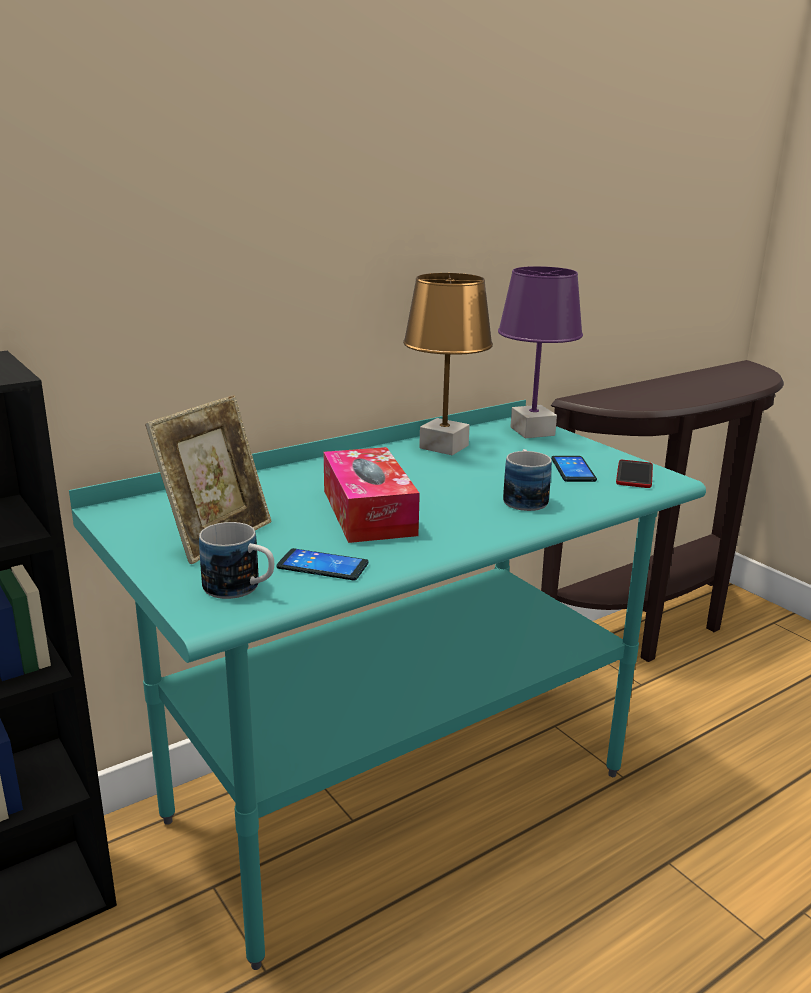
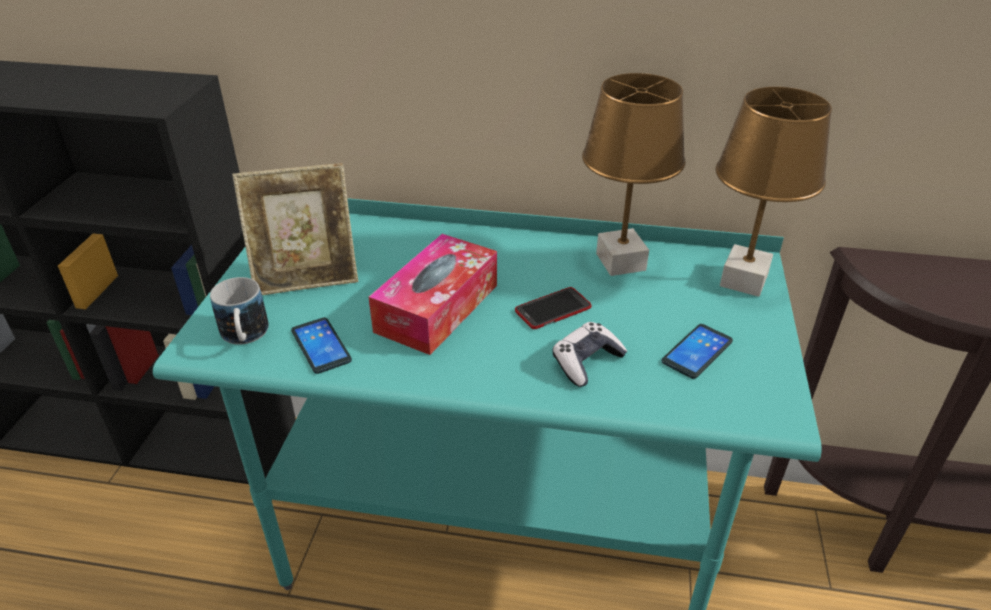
camera: 45 degrees right, 15 degrees up
purple table lamp [498,266,583,438] -> brown table lamp [716,87,832,297]
mug [503,449,552,511] -> game controller [552,322,627,387]
phone [616,460,653,488] -> phone moved to [515,287,591,329]

